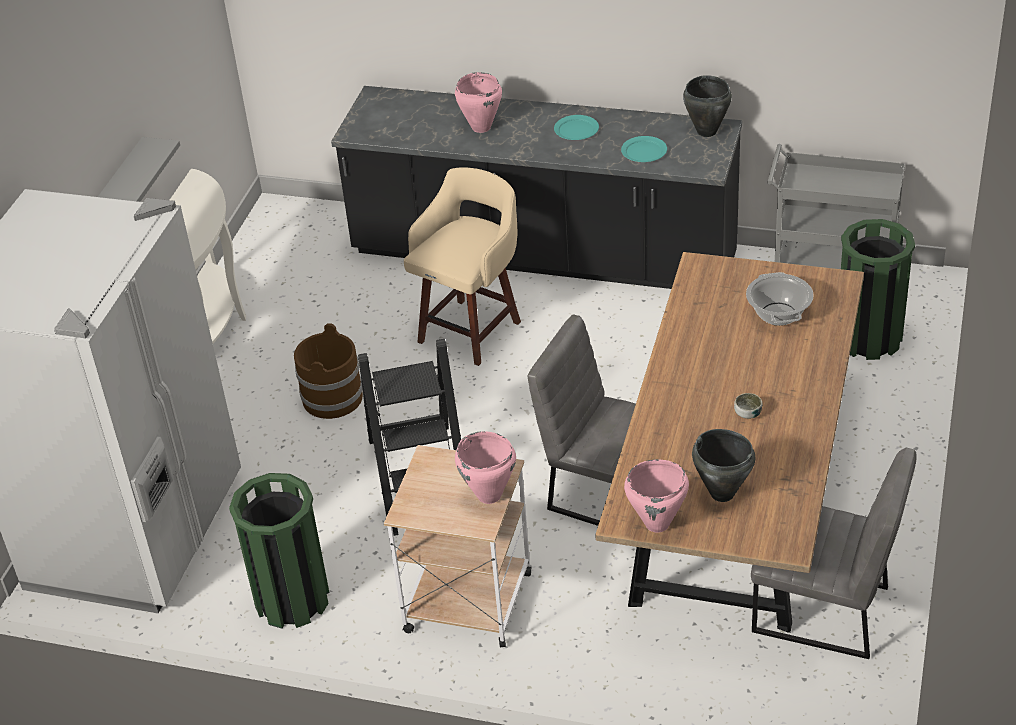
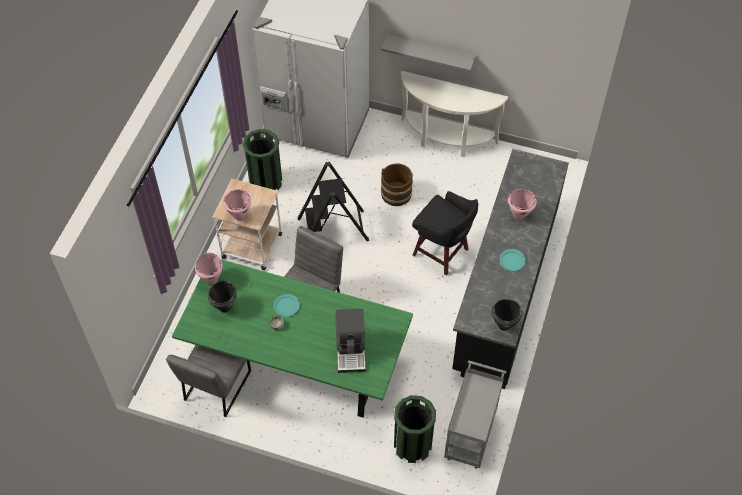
camera: 90 degrees right, 15 degrees up
beige stool [404,167,521,366] -> black stool [412,191,478,276]
brown dining table [595,252,864,633] -> green dining table [172,259,413,418]
turquoise plate [621,136,667,162] -> turquoise plate moved to [273,294,300,317]
cooking pot [746,272,814,326] -> coffee machine [335,309,366,373]

